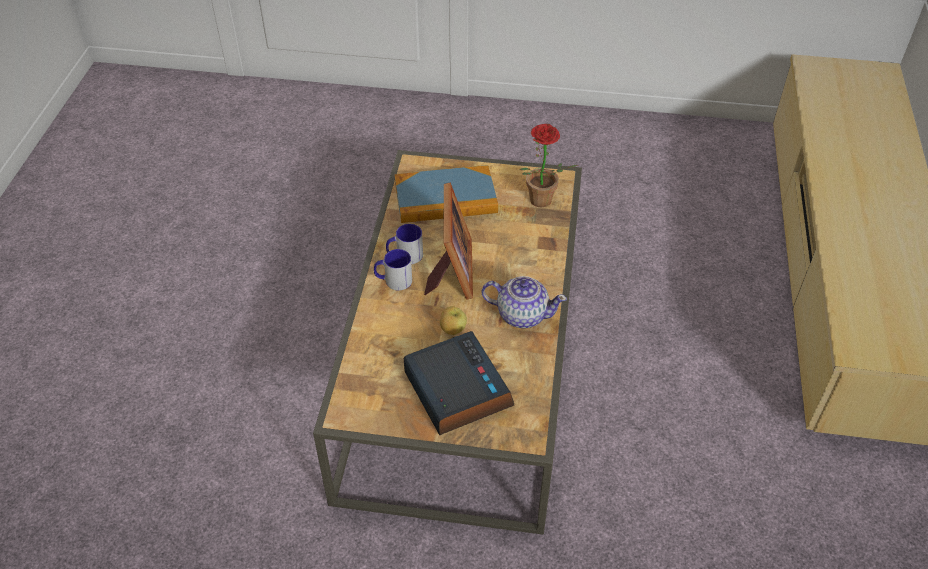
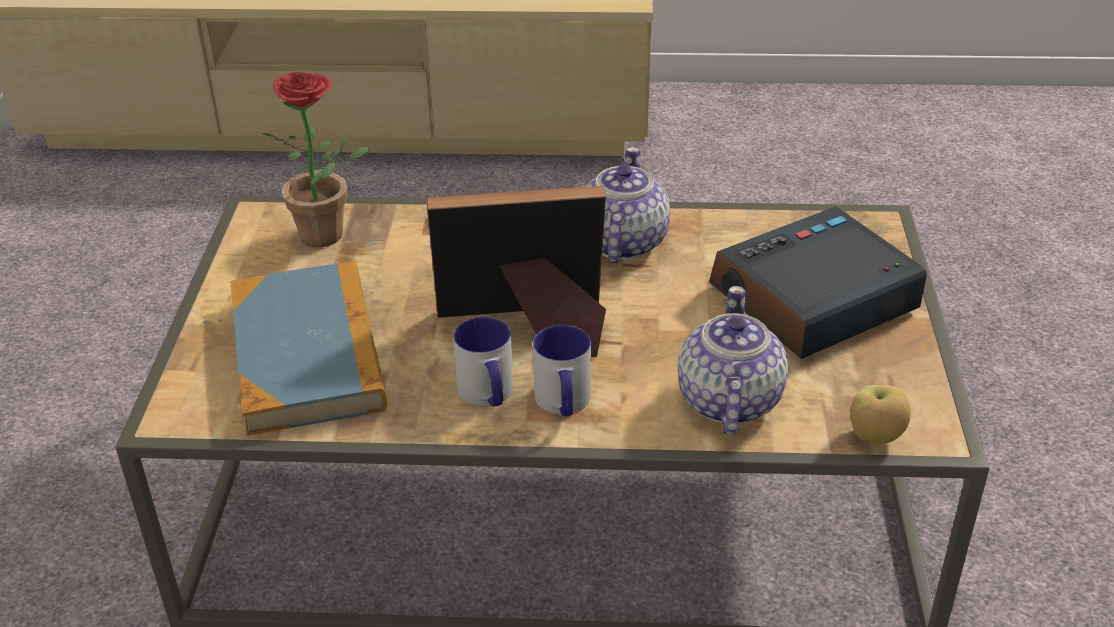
camera: 95 degrees left, 10 degrees down
apple [440,306,467,335] -> apple moved to [850,385,911,444]
none -> teapot [678,286,788,435]

